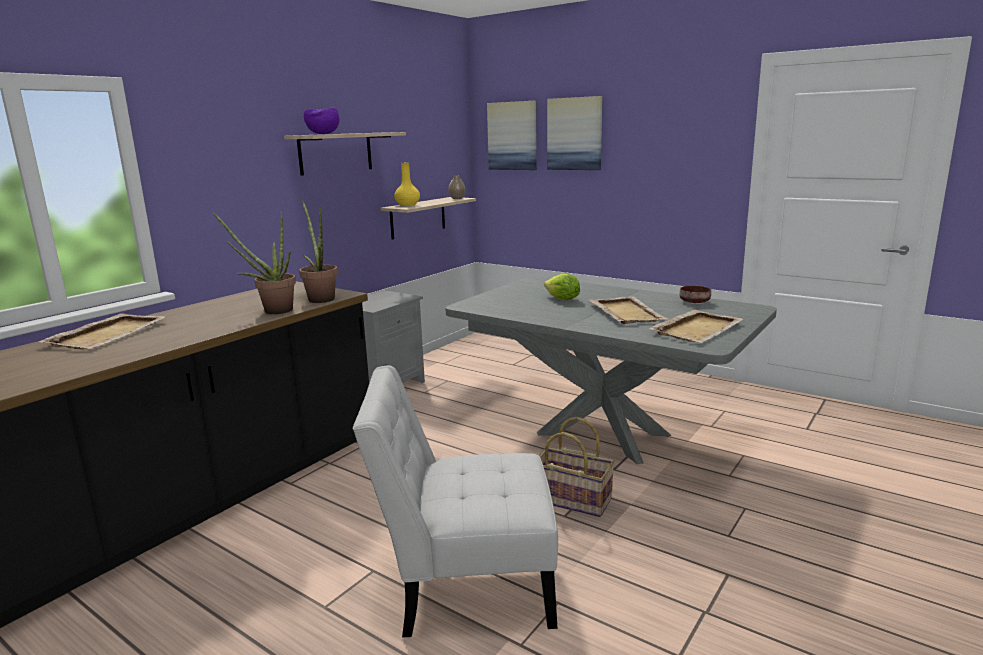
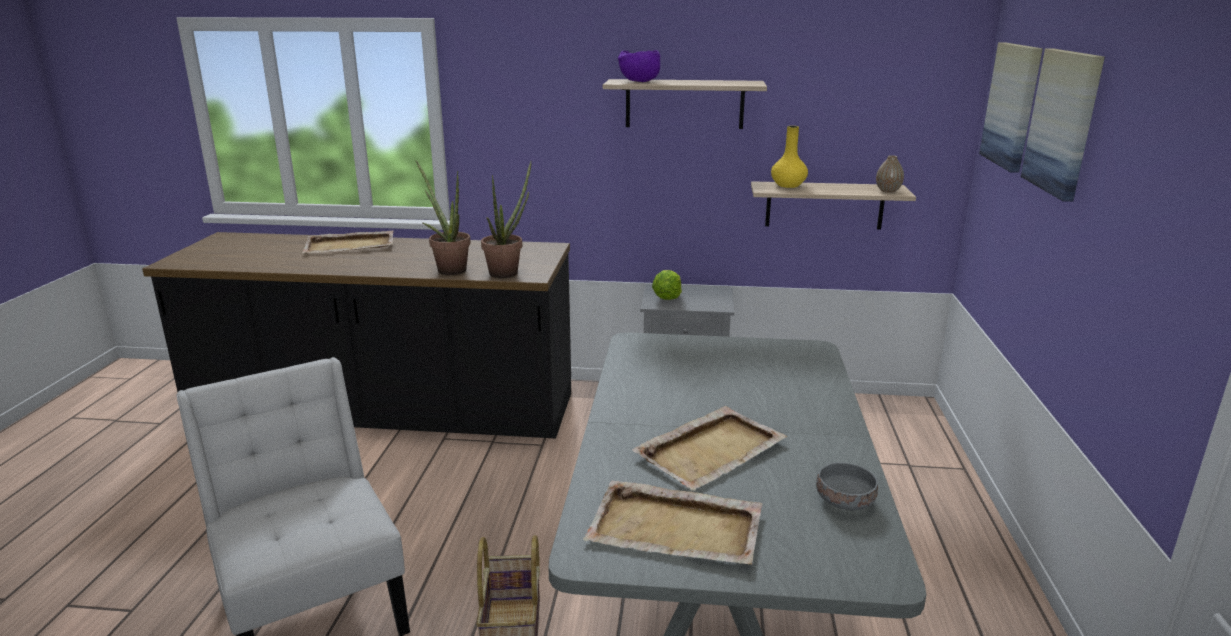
camera: 60 degrees right, 5 degrees up
lettuce [544,274,580,300] -> lettuce moved to [652,270,682,300]
brown bowl [679,285,711,303] -> grey bowl [816,463,878,511]

